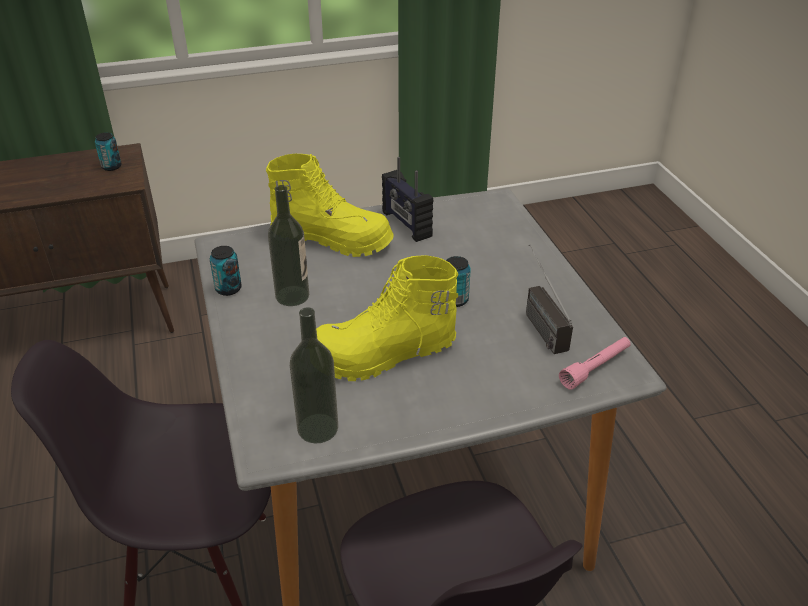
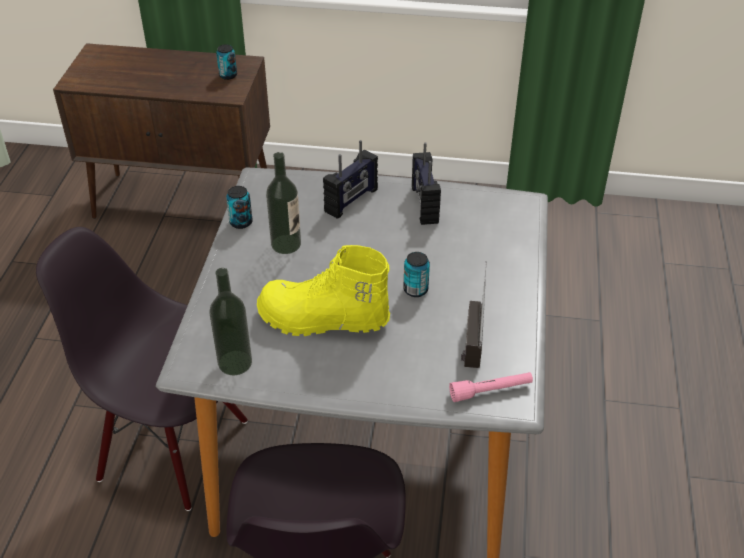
camera: 25 degrees right, 5 degrees up
yellow boot [266,154,394,257] -> radio [323,140,378,219]

